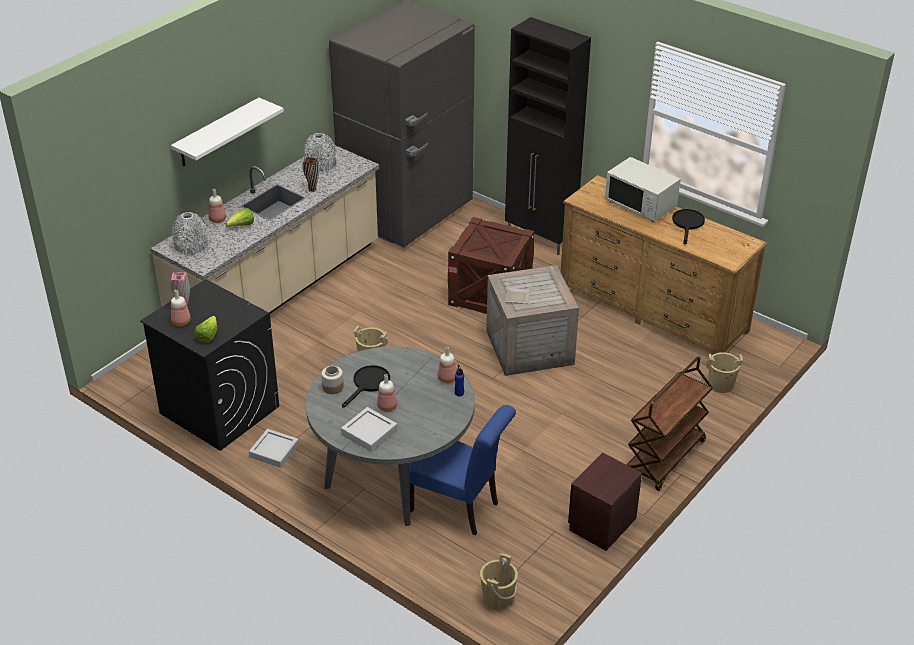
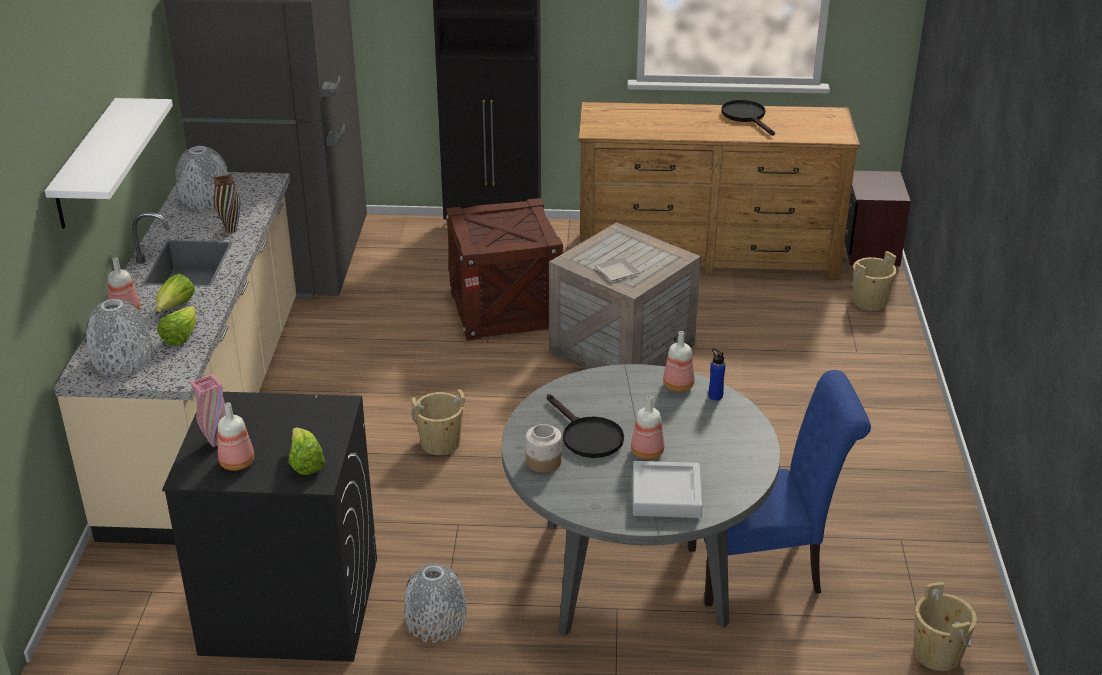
camera: 35 degrees left, 5 degrees down
grey tray [249,429,299,468] -> grey vase [404,563,467,643]
black frying pan [342,365,390,408] -> black frying pan turned 150 degrees clockwise [547,394,624,458]
brown nightstand [568,453,642,551] -> brown nightstand moved to [844,171,911,266]
white microwave [605,157,681,222] -> none
brown cart [626,357,713,491] -> none
none -> lettuce [157,306,196,346]

